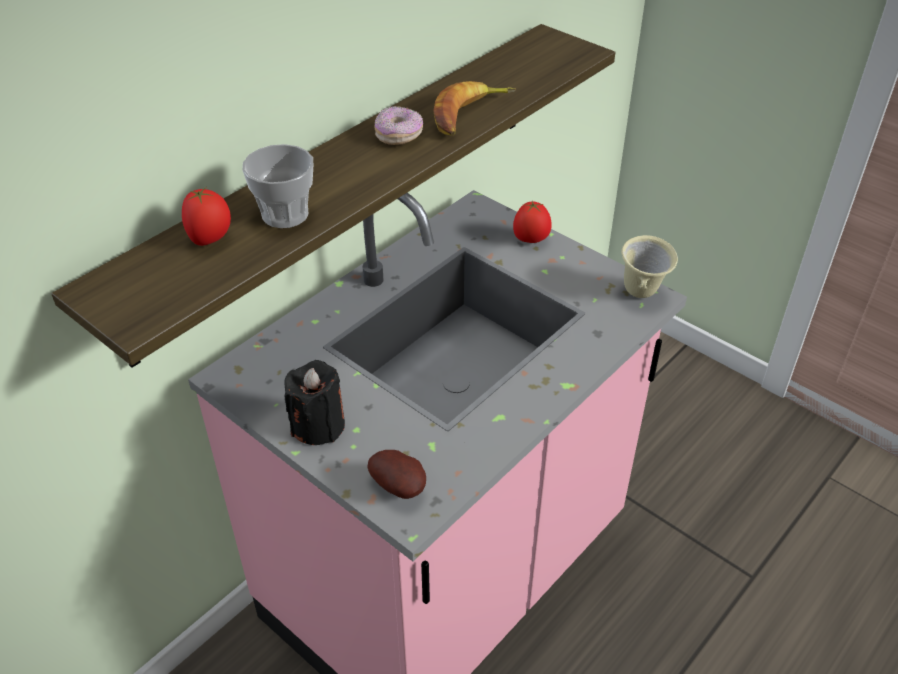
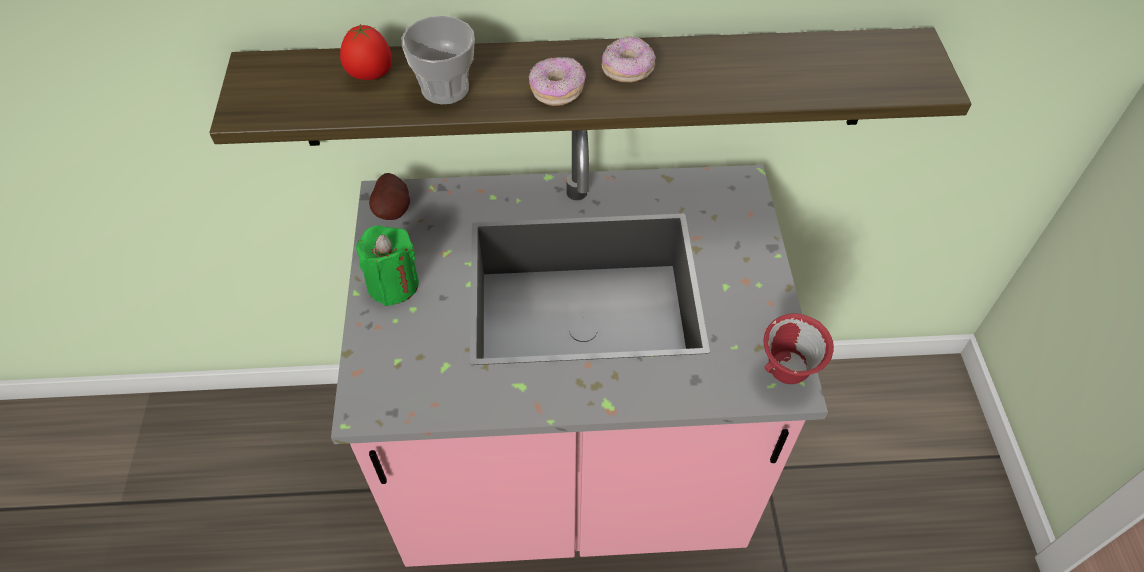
camera: 45 degrees right, 10 degrees up
black candle [284,360,345,445] -> green candle [356,225,419,306]
potato [367,450,426,499] -> potato moved to [369,173,410,220]
banana [433,81,516,136] -> none
tomato [513,201,552,243] -> none
beige mug [621,235,678,298] -> red mug [764,314,834,384]
none -> donut [529,57,586,106]

